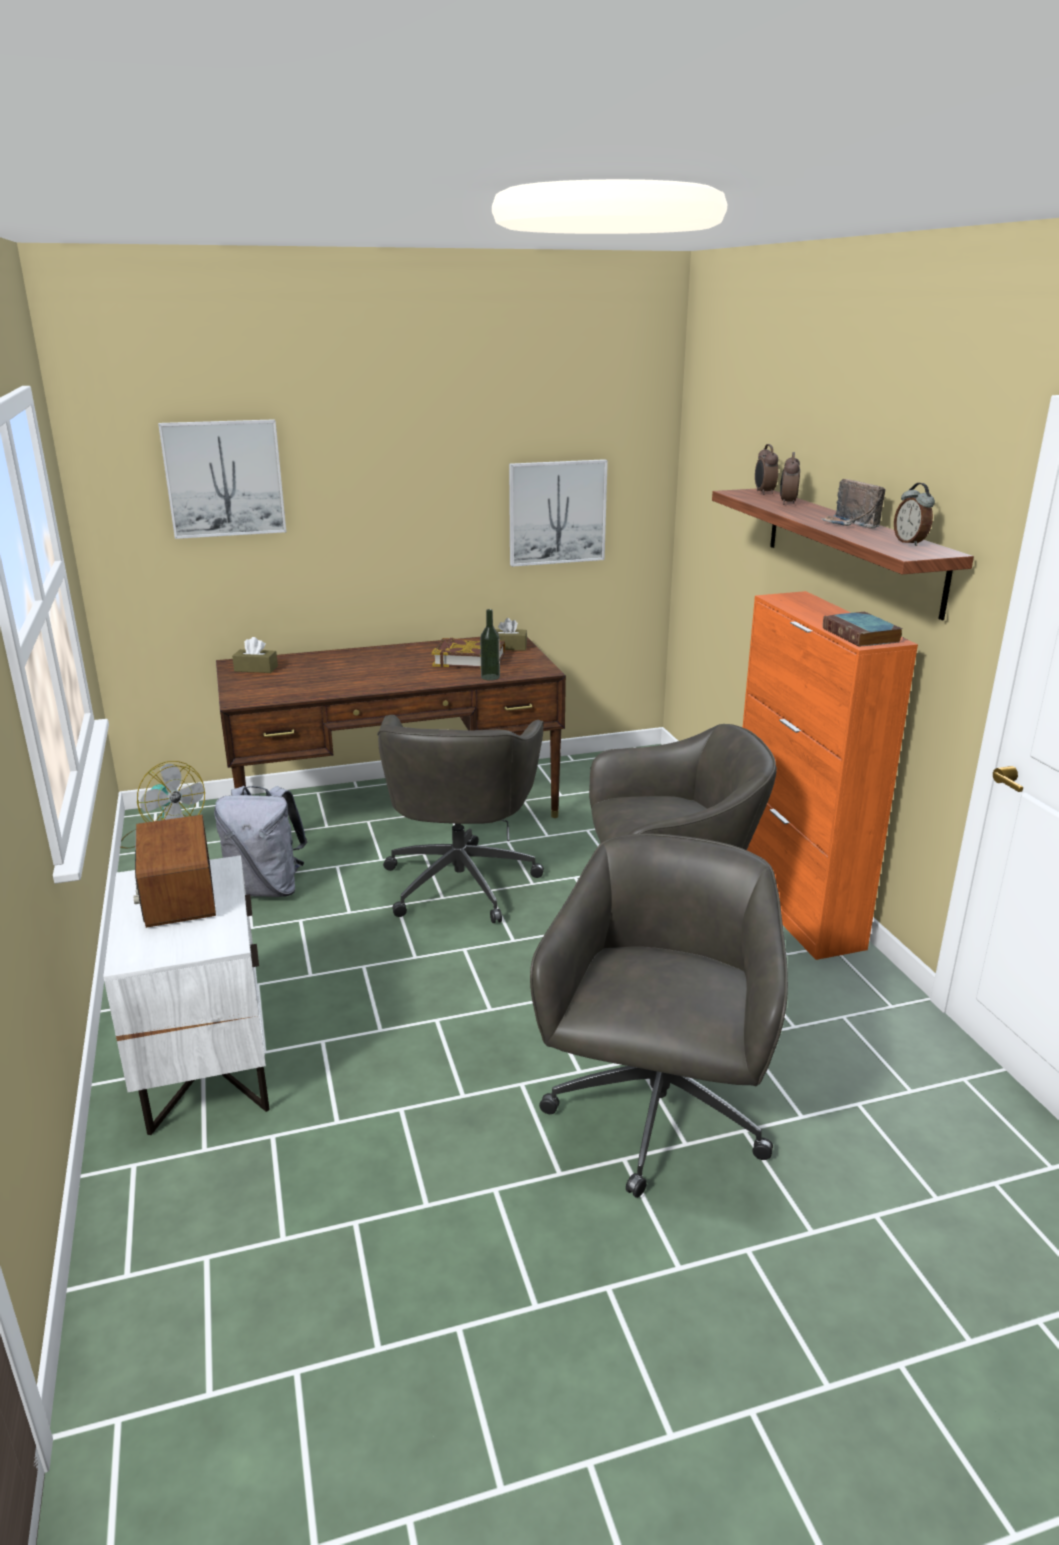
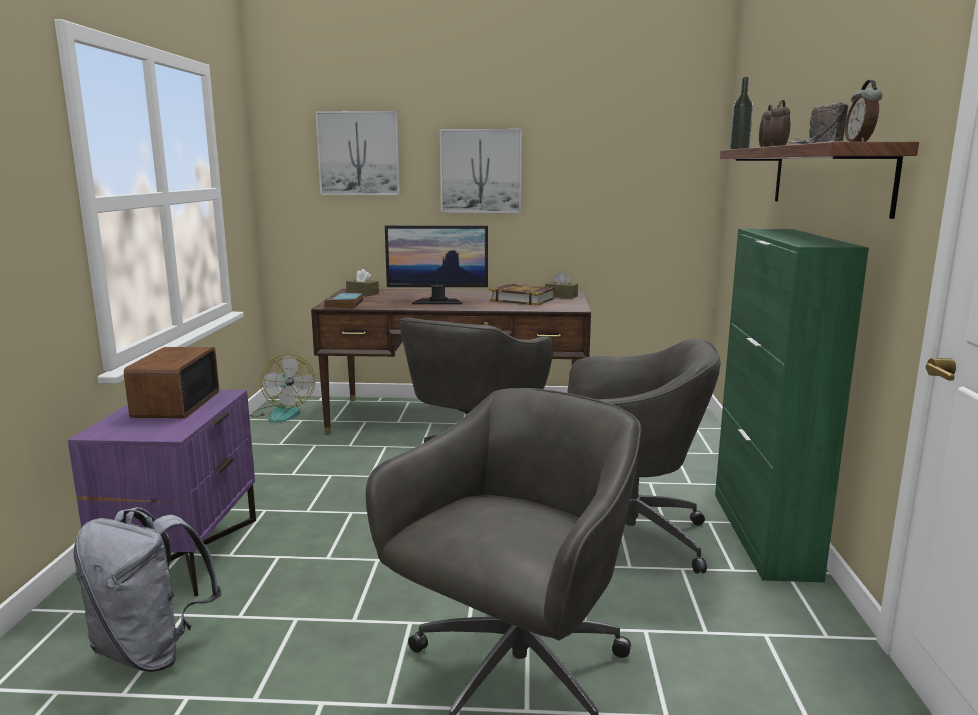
camera: 20 degrees right, 10 degrees down
white nightstand [103,855,270,1135] -> purple nightstand [68,389,256,596]
grey backpack [214,786,307,897] -> grey backpack moved to [73,507,222,672]
bottle [480,609,500,681] -> bottle moved to [730,77,753,149]
picture [509,459,608,567] -> picture moved to [440,129,522,213]
orange cabinet [743,591,918,960] -> green cabinet [715,229,869,582]
book [823,612,902,647] -> book moved to [324,293,363,308]
none -> monitor [385,225,488,304]

